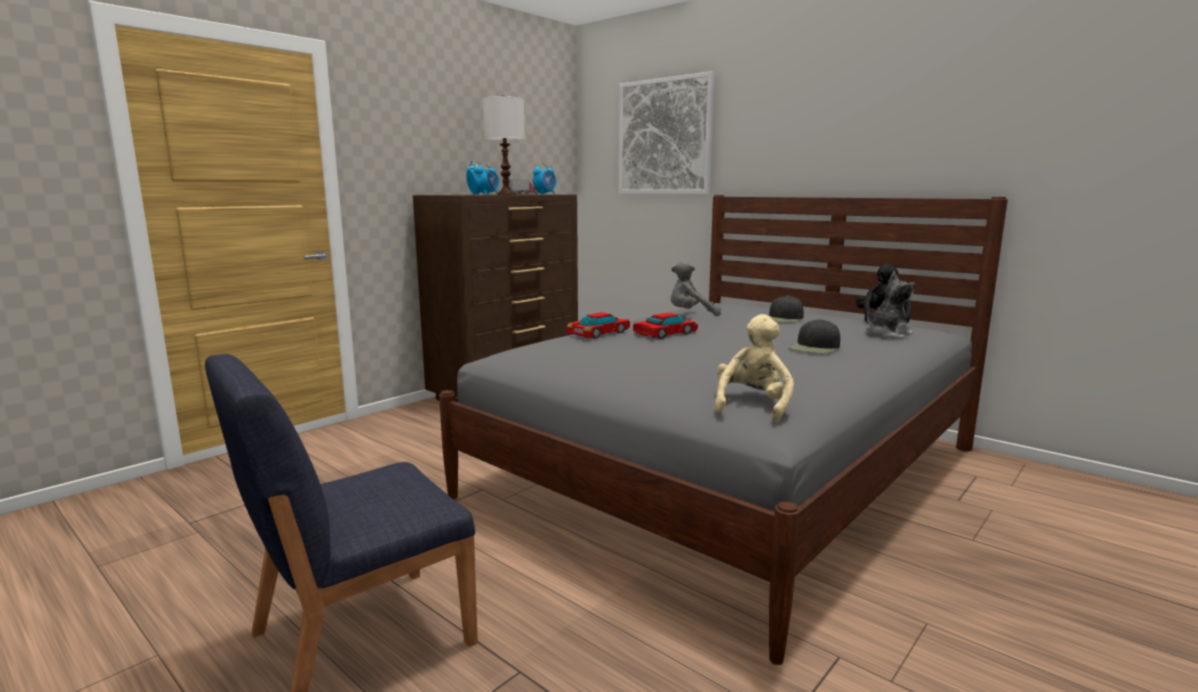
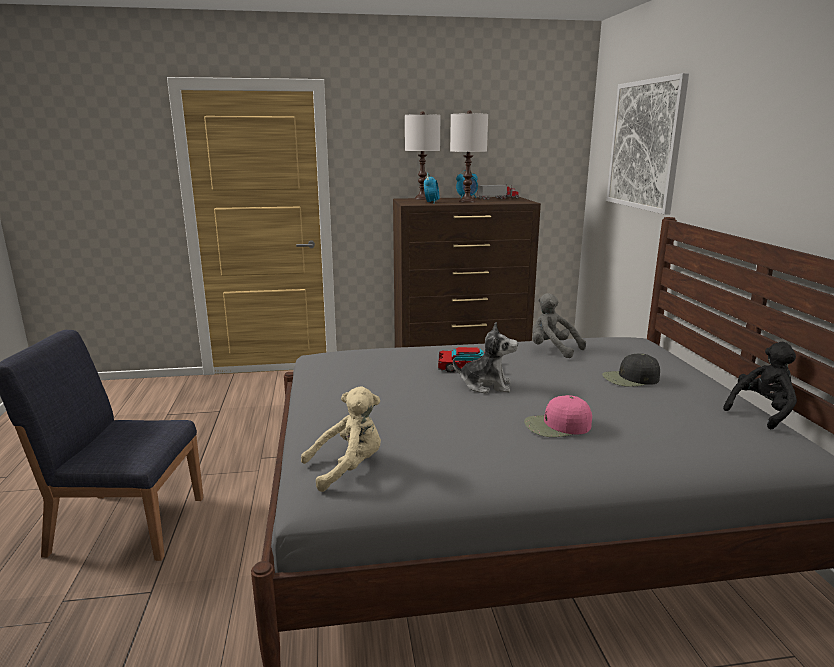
camera: 40 degrees right, 5 degrees up
alarm clock [533,163,556,194] -> none
toy car [566,312,630,339] -> none
black cap [788,319,840,353] -> pink cap [524,395,592,437]
plush toy [865,272,915,338] -> plush toy moved to [453,322,518,394]
none -> white table lamp [405,112,440,200]

